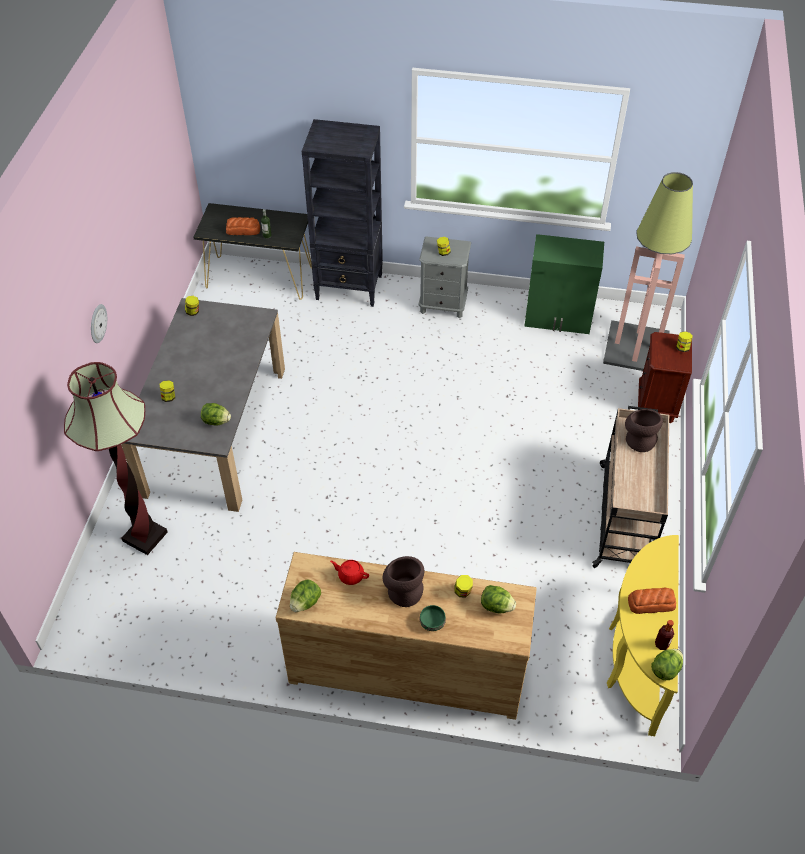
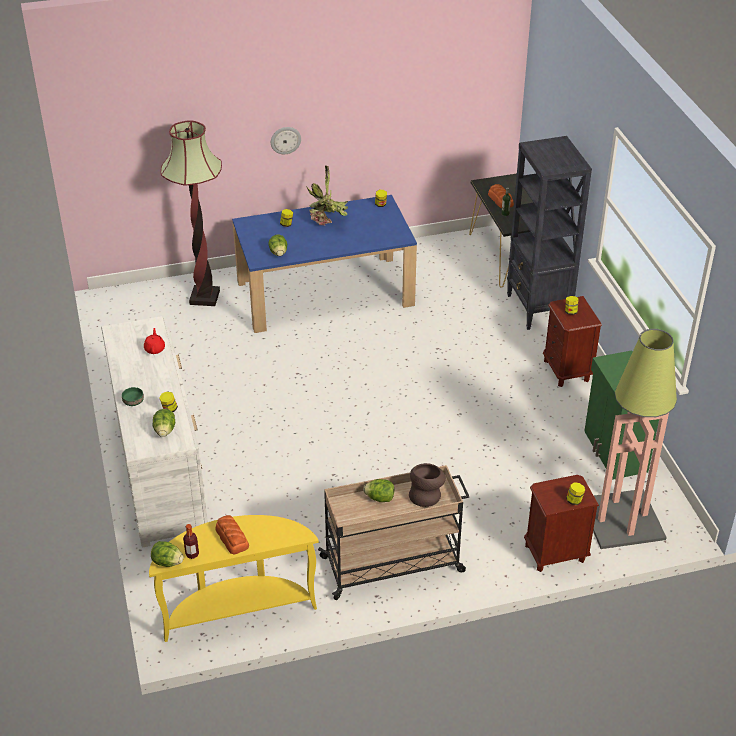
camera: 65 degrees right, 10 degrees down
grey dining table [121,298,285,512] -> blue dining table [232,195,417,333]
brown dresser [276,552,537,720] -> white dresser [101,316,208,548]
lettuce [290,580,321,612] -> lettuce moved to [363,479,394,502]
brown vase [383,556,424,607] -> none
grey nightstand [418,236,471,318] -> brown nightstand [543,296,602,387]
none -> potted plant [306,166,348,226]

